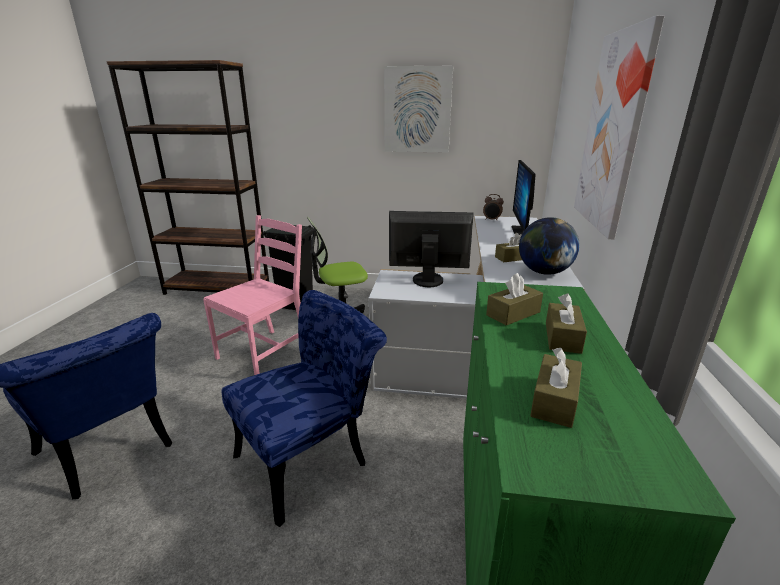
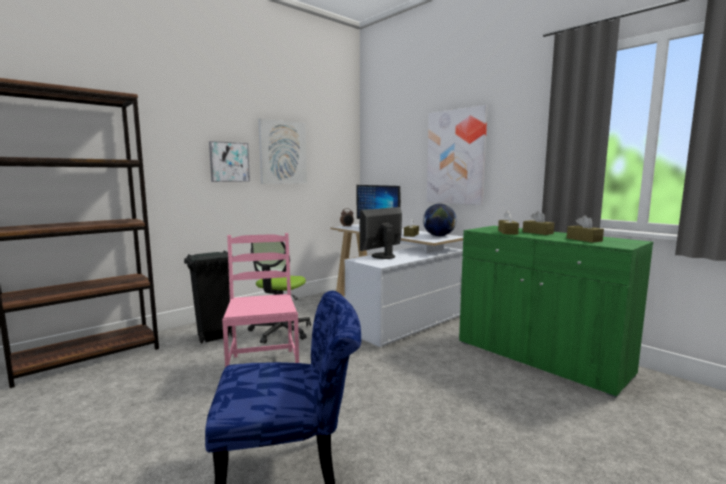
camera: 50 degrees left, 15 degrees down
blue chair [222,290,387,527] -> none
none -> picture [209,141,250,182]

